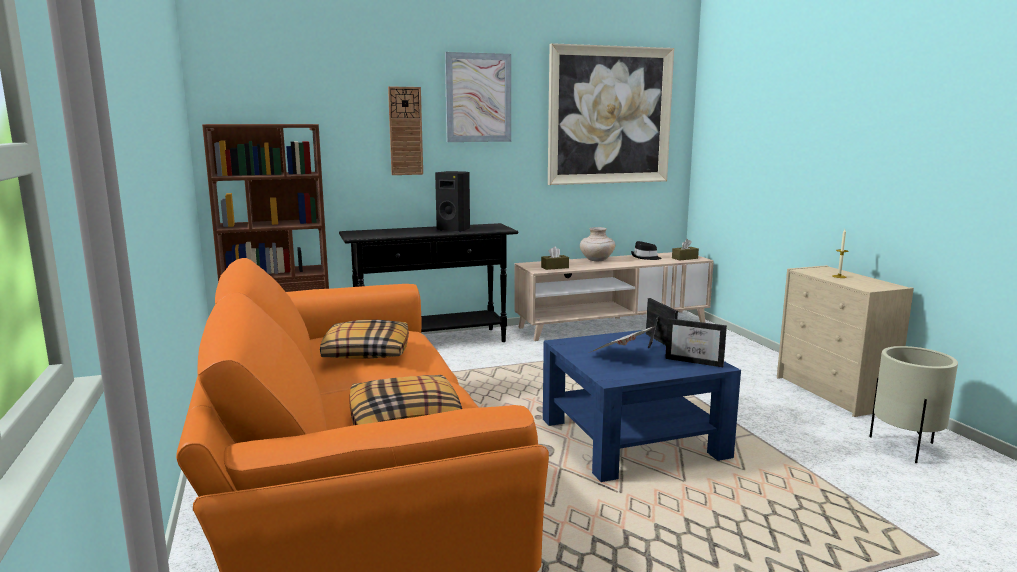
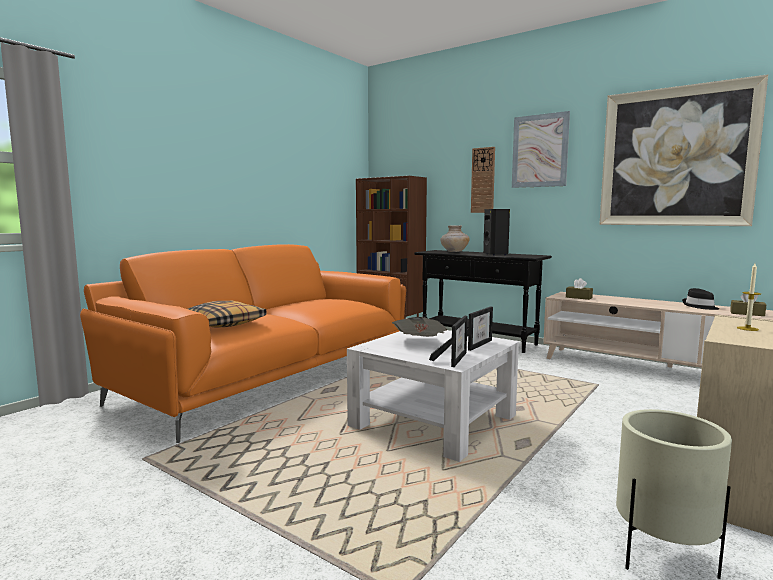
camera: 55 degrees right, 5 degrees down
pillow [320,320,409,359] -> none
blue coffee table [543,330,741,482] -> white coffee table [347,331,519,462]
beige vase [580,227,615,261] -> beige vase moved to [440,226,470,252]
picture frame [665,318,727,367] -> picture frame turned 150 degrees counterclockwise [429,316,467,367]

